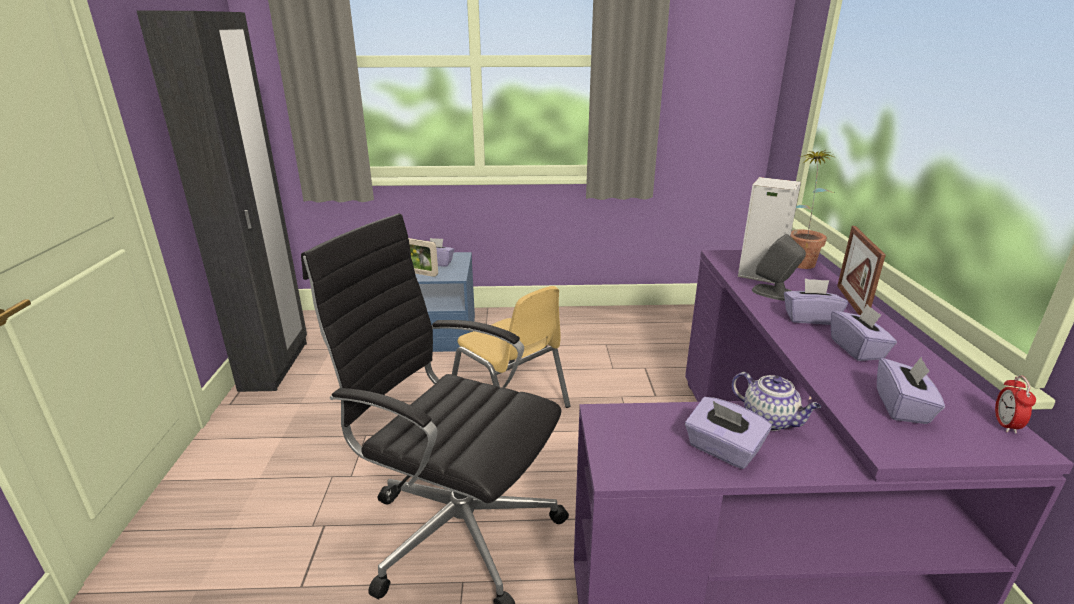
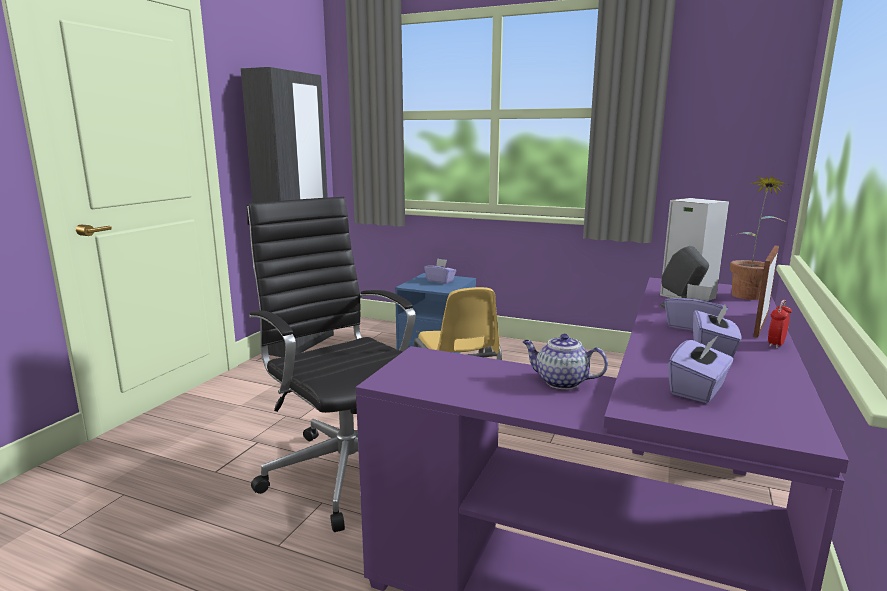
camera: 25 degrees right, 10 degrees down
picture frame [408,238,438,277] -> none
purple tissue box [685,397,772,469] -> none
teapot [732,372,821,431] -> teapot turned 135 degrees clockwise [522,334,608,389]
alarm clock [995,375,1036,434] -> alarm clock moved to [768,300,792,349]

